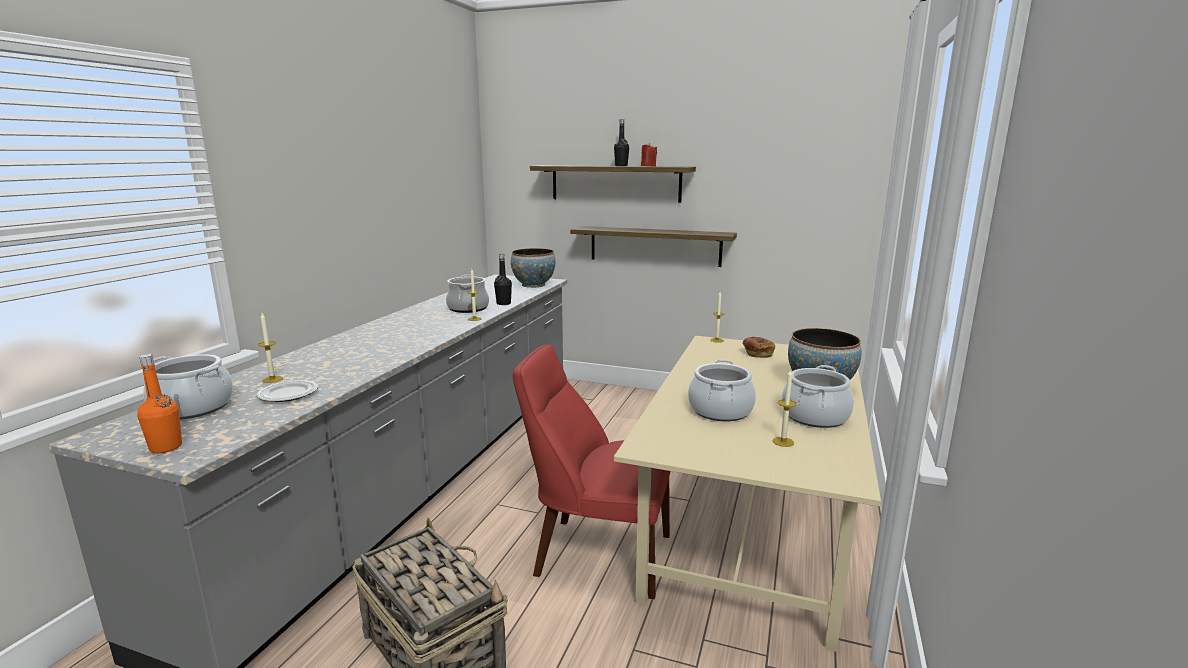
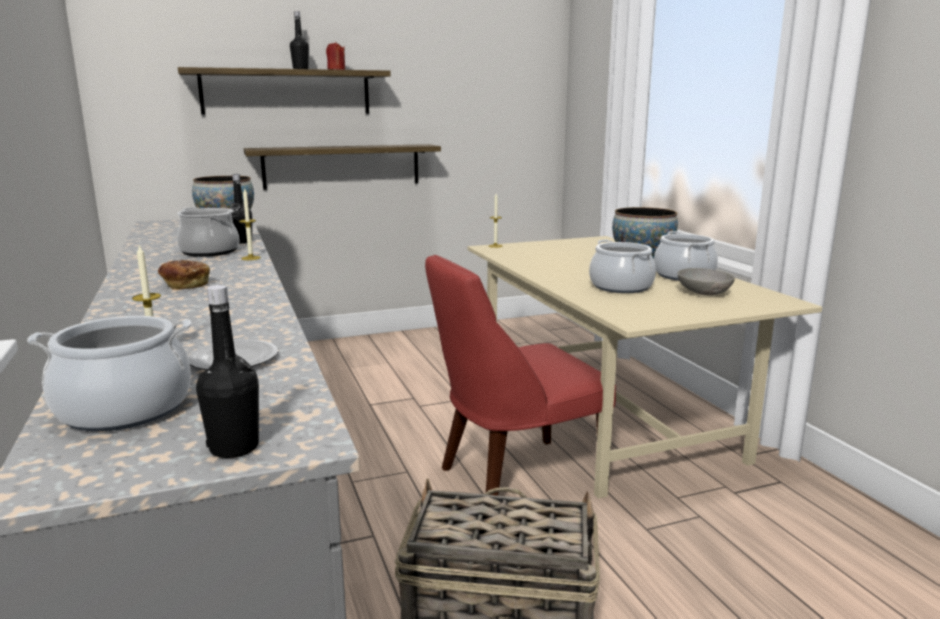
camera: 40 degrees left, 0 degrees up
orange bottle [137,354,182,453] -> black bottle [196,285,259,458]
bread [743,337,775,358] -> bread moved to [158,260,210,290]
candle [773,369,796,447] -> grey bowl [678,268,735,295]

